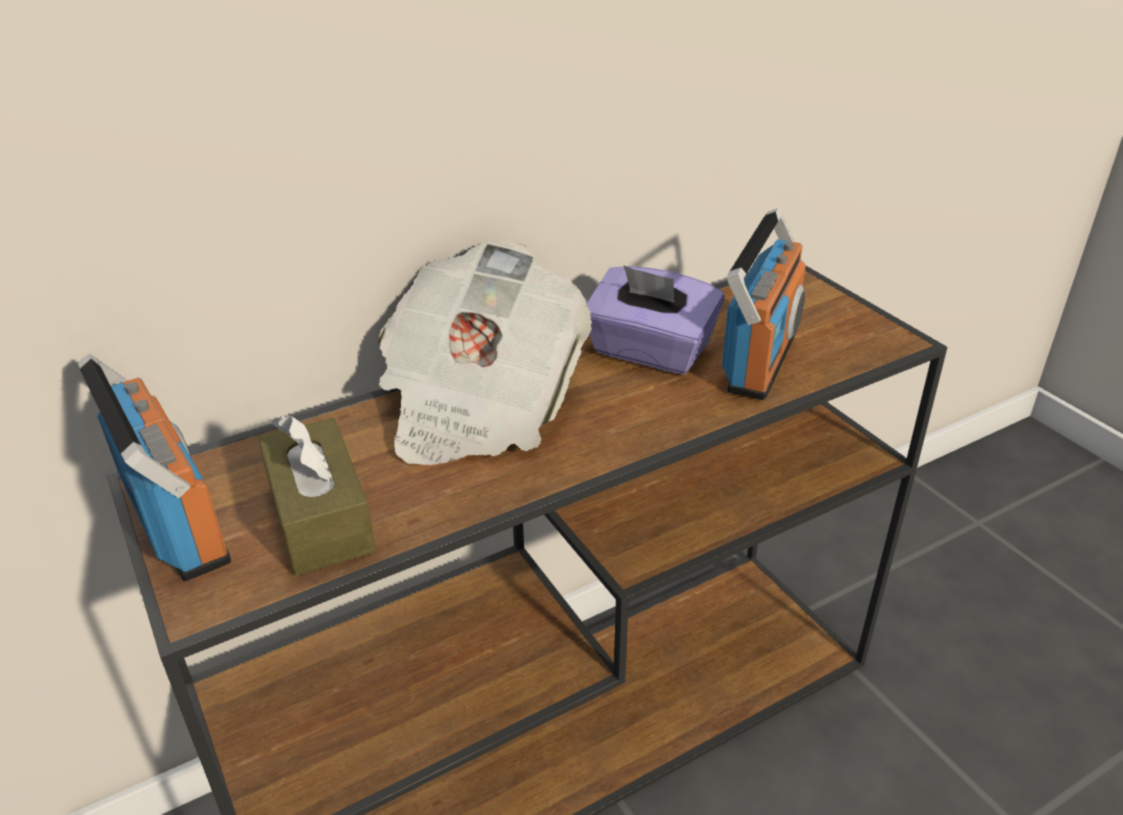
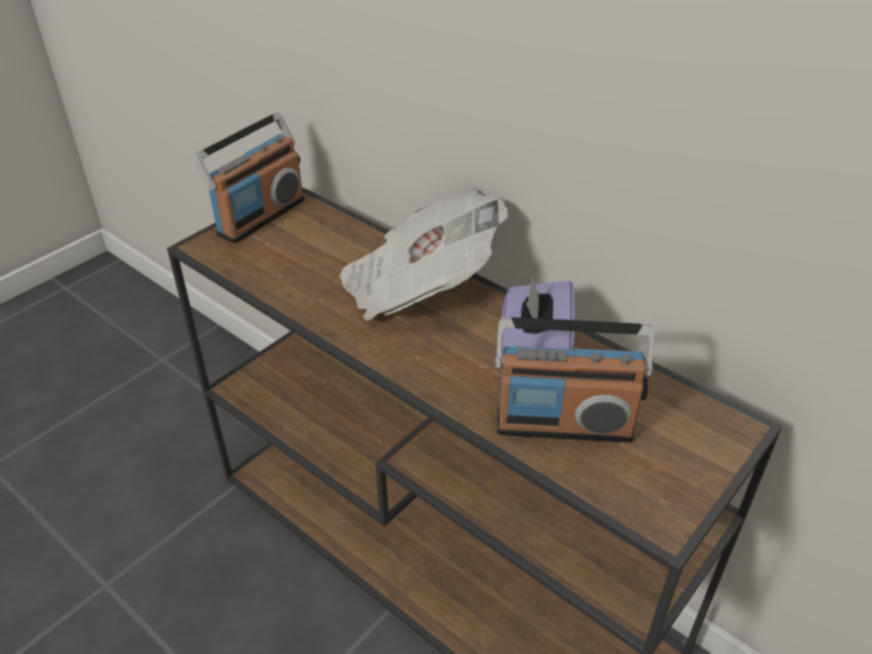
camera: 70 degrees right, 5 degrees up
brown tissue box [258,415,376,575] -> none

